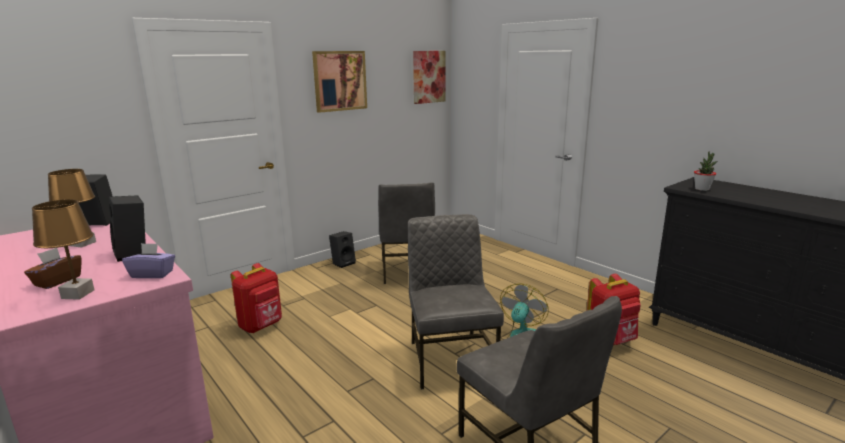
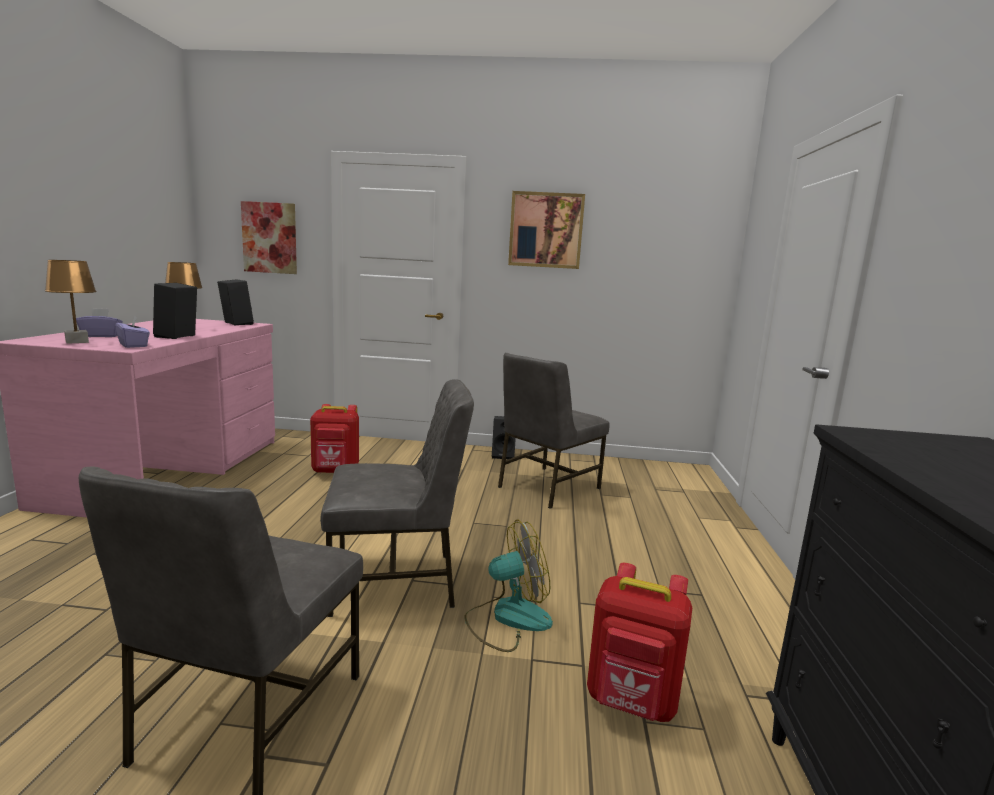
camera: 45 degrees right, 5 degrees down
brown tissue box [24,248,82,289] -> purple tissue box [76,308,123,337]
grey chair [408,214,504,389] -> grey chair turned 45 degrees clockwise [320,379,474,617]
picture [413,51,446,104] -> picture moved to [241,201,297,274]
potted plant [694,151,718,191] -> none

